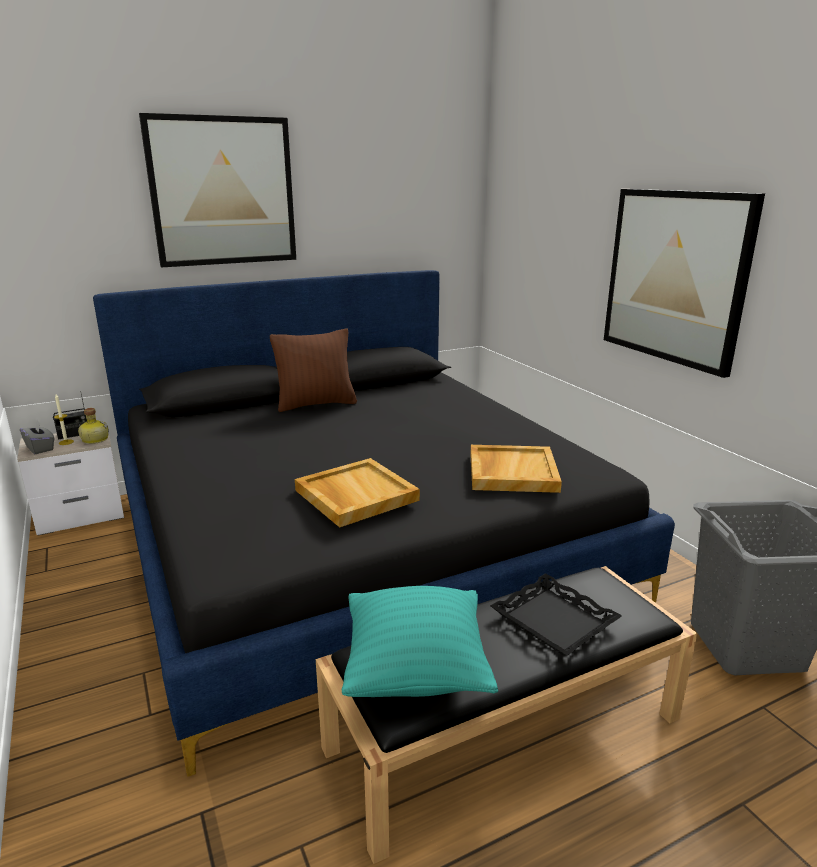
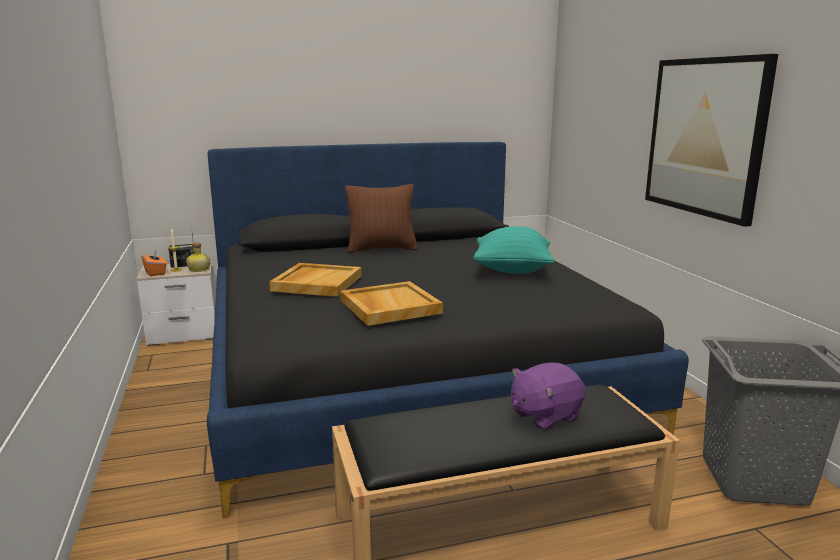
camera: 10 degrees right, 5 degrees down
grey tissue box [20,420,55,454] -> orange tissue box [142,249,167,276]
picture [139,113,296,267] -> none
turquoise pillow [342,586,498,697] -> turquoise pillow moved to [473,226,554,274]
beige tray [470,445,562,493] -> beige tray moved to [269,263,362,297]
black tray [490,573,622,656] -> purple plush toy [511,363,586,431]

